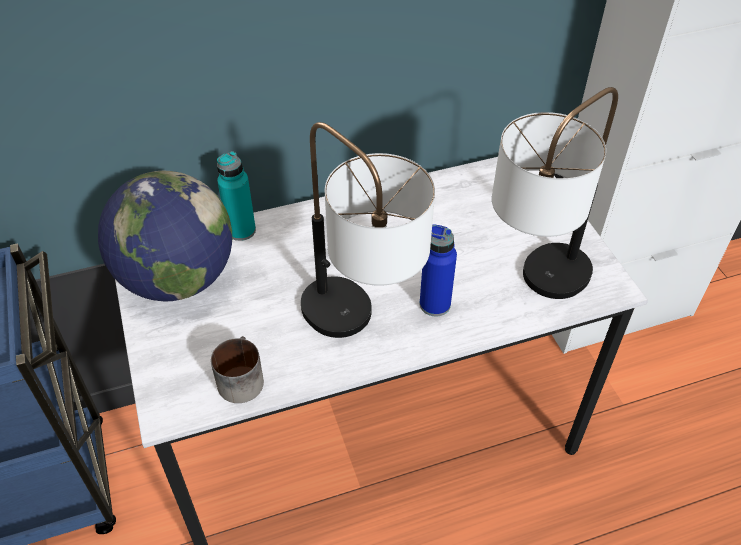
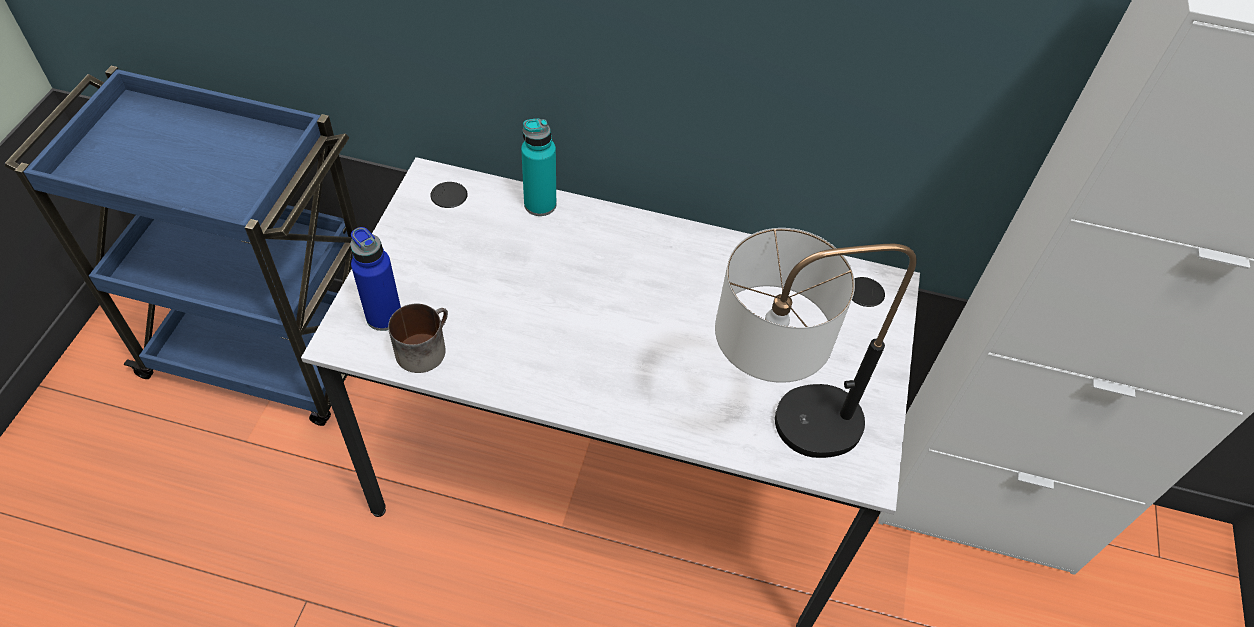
camera: 30 degrees right, 5 degrees up
globe [98,171,232,302] -> none
table lamp [301,122,435,338] -> none
blue bottle [420,224,457,317] -> blue bottle moved to [350,227,401,331]

